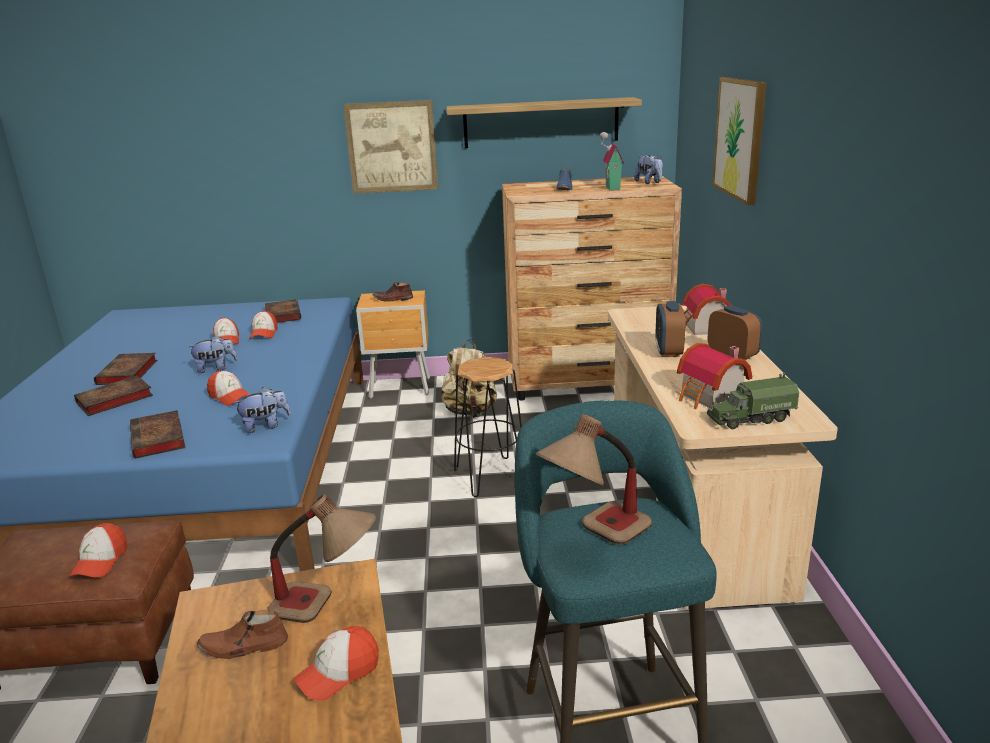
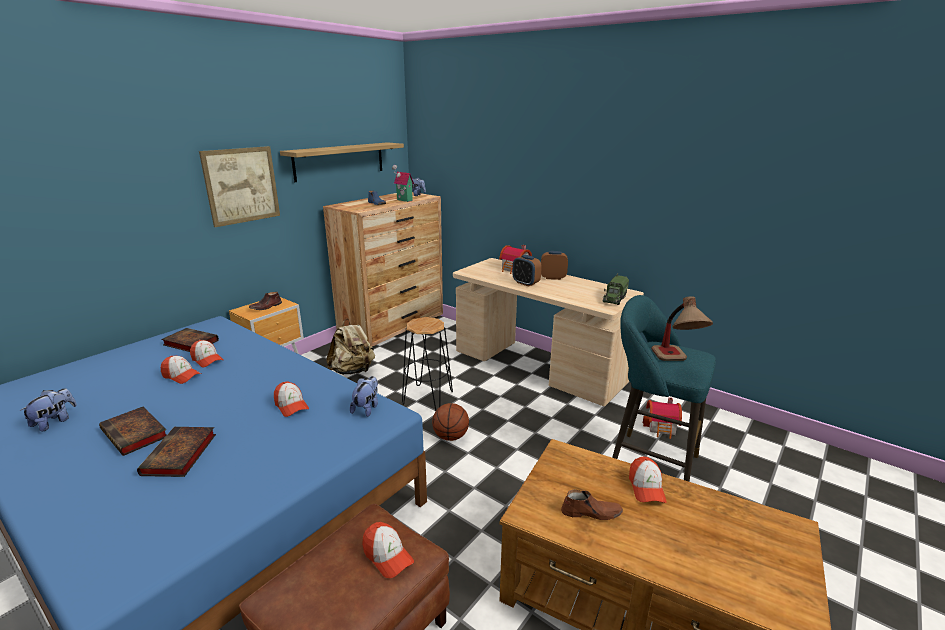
camera: 50 degrees left, 0 degrees up
book [130,410,185,459] -> none
plush toy [188,336,238,373] -> plush toy moved to [20,388,77,432]
brown shoe [197,610,288,659] -> brown shoe turned 120 degrees counterclockwise [561,489,623,520]
cap [207,370,250,406] -> cap turned 60 degrees clockwise [274,382,309,417]
table lamp [267,494,376,623] -> none
toy house [677,343,752,409] -> toy house moved to [643,397,682,439]
picture [712,77,767,205] -> none
none -> basketball [432,403,469,441]

